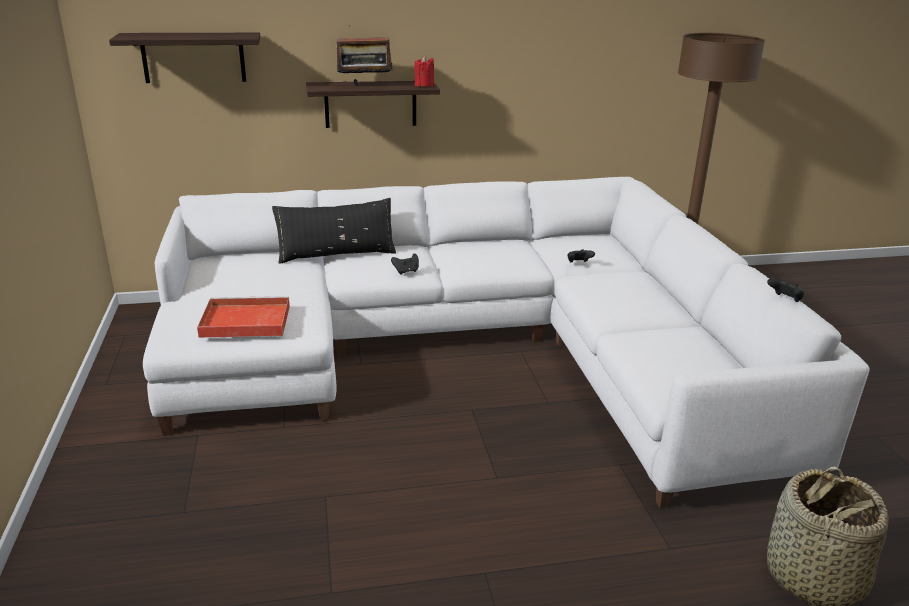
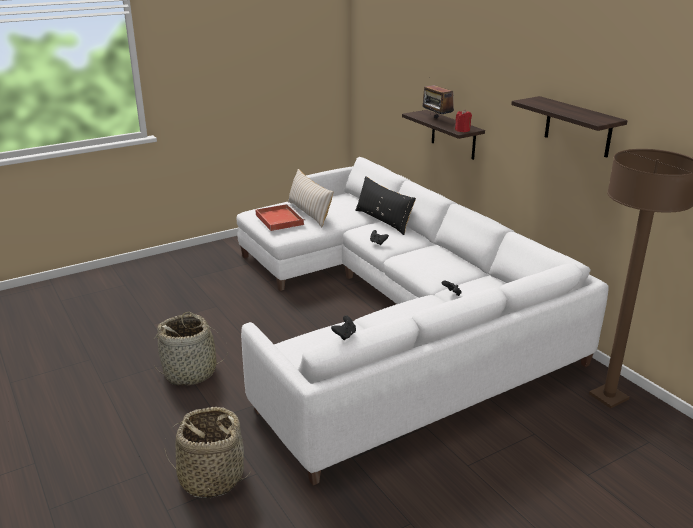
camera: 70 degrees right, 0 degrees up
shelf [109,33,261,83] -> shelf moved to [511,96,628,158]
none -> basket [153,312,228,386]
none -> beige pillow [288,169,334,227]

